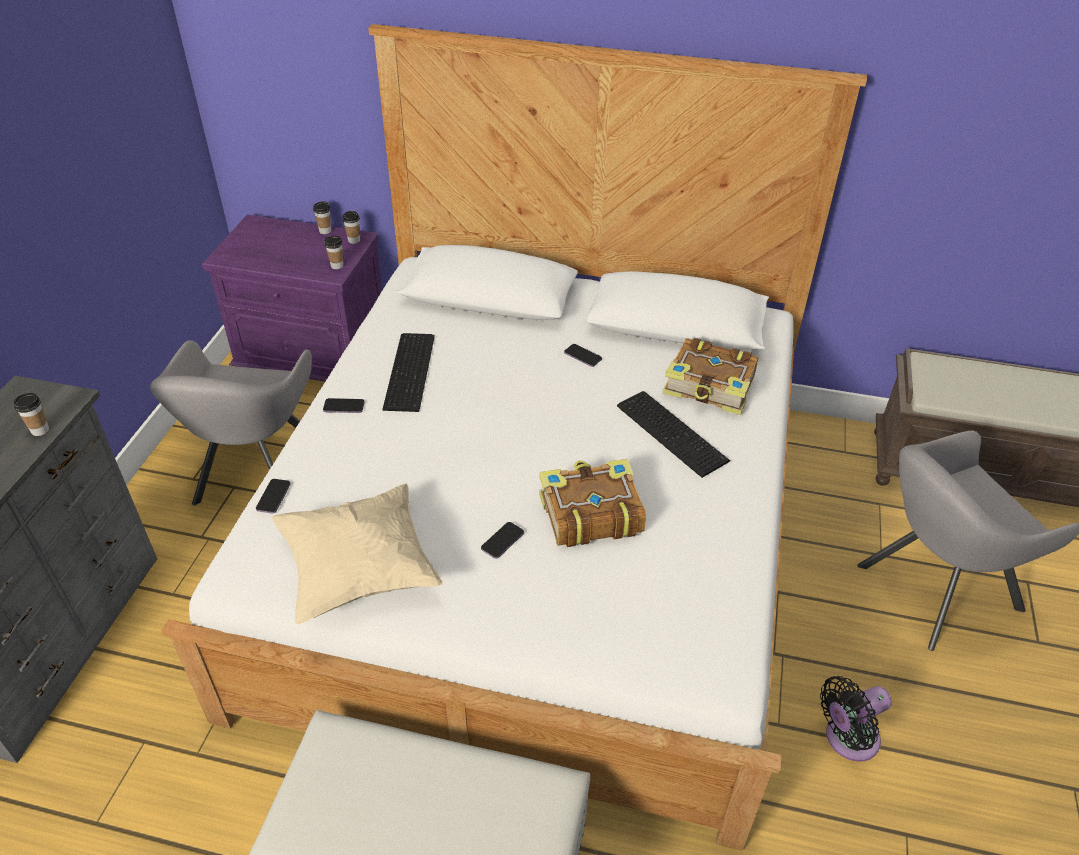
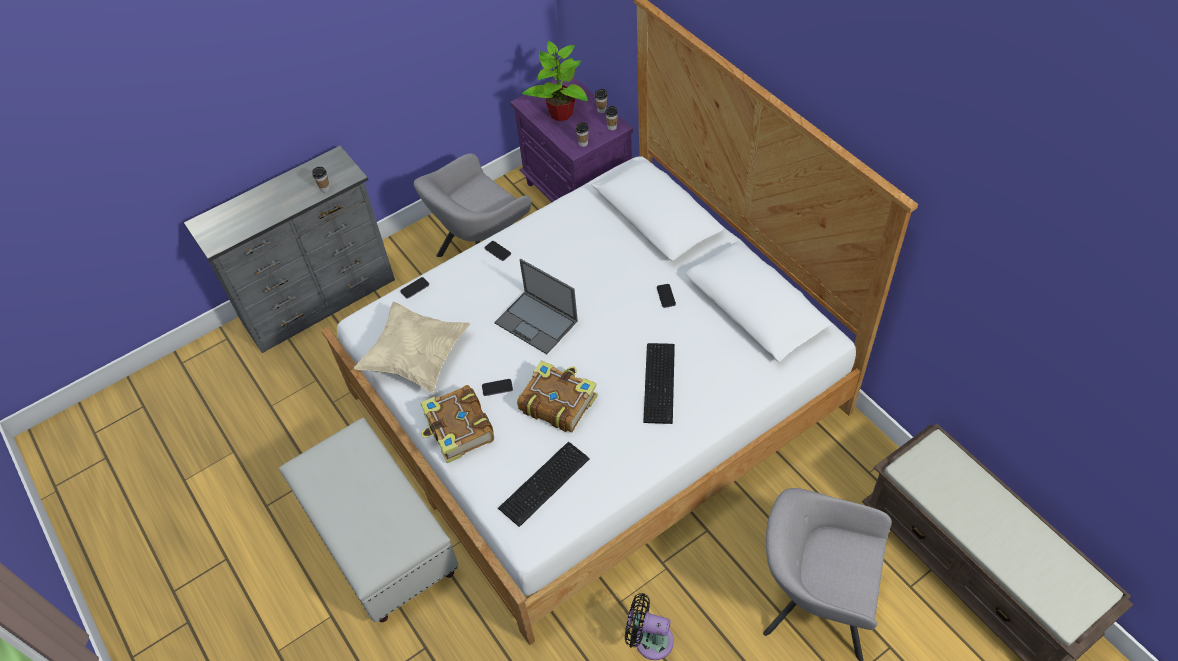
camera: 45 degrees right, 10 degrees up
keyboard [382,333,435,412] -> keyboard moved to [498,442,590,527]
book [663,338,759,415] -> book moved to [421,385,494,463]
none -> laptop [495,259,578,354]
none -> potted plant [522,41,588,121]

